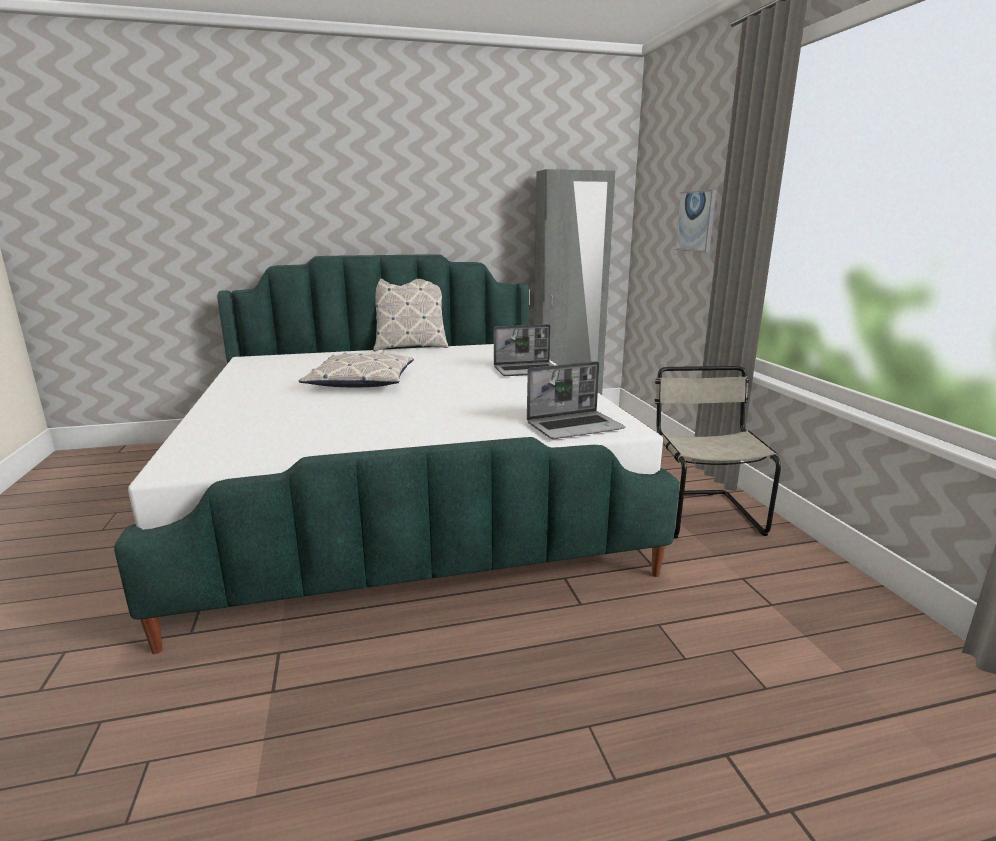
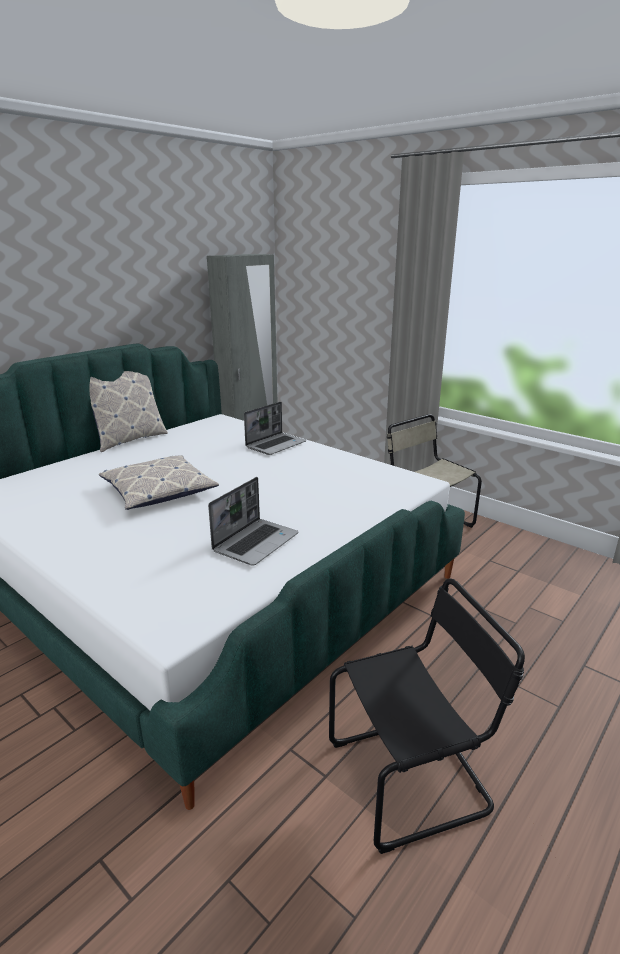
camera: 35 degrees left, 5 degrees up
laptop [527,361,625,439] -> laptop moved to [208,477,298,566]
picture [675,190,716,253] -> none
none -> black chair [329,578,525,854]

